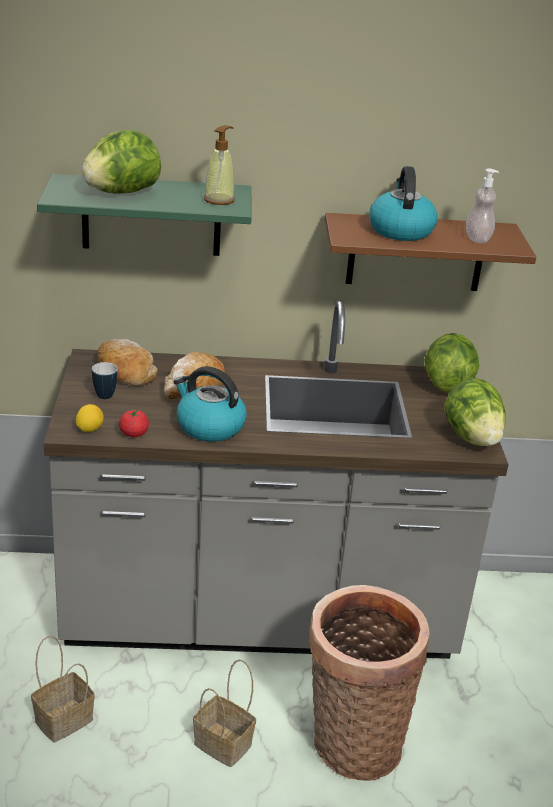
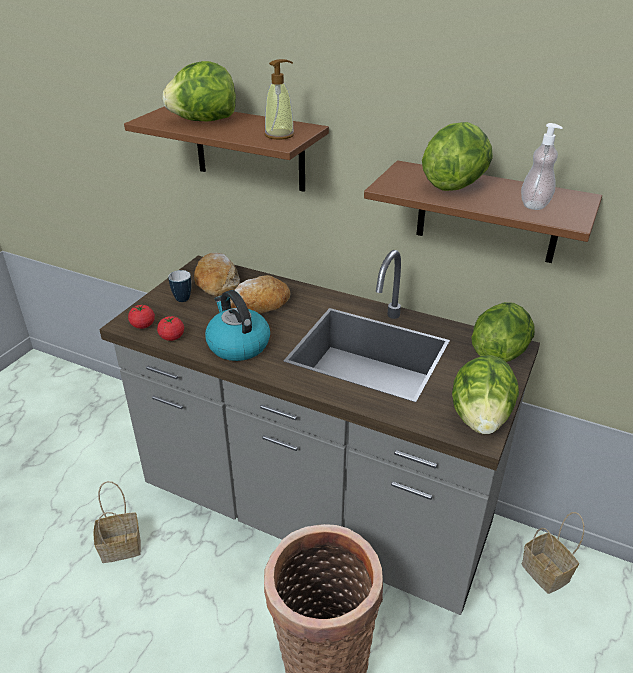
camera: 30 degrees right, 5 degrees up
green shelf [37,174,252,256] -> brown shelf [124,106,329,192]
lemon [75,404,104,432] -> tomato [128,305,155,329]
basket [193,659,256,767] -> basket moved to [522,512,584,594]
kettle [369,166,437,241] -> lettuce [422,122,493,191]

